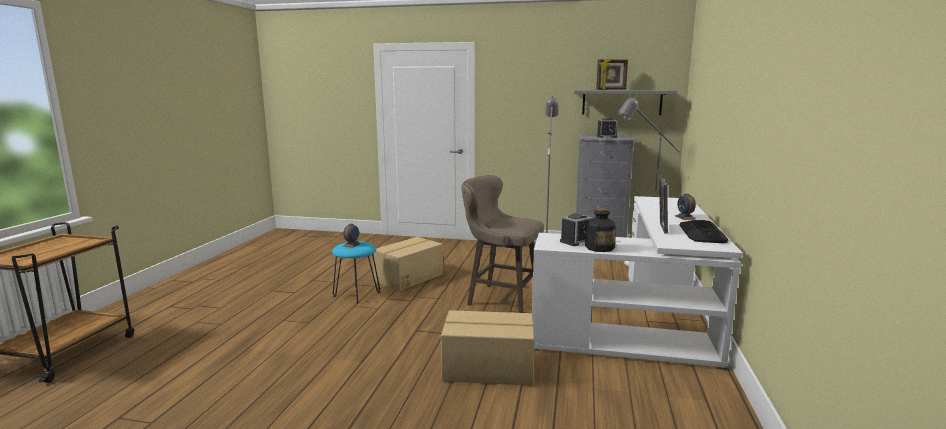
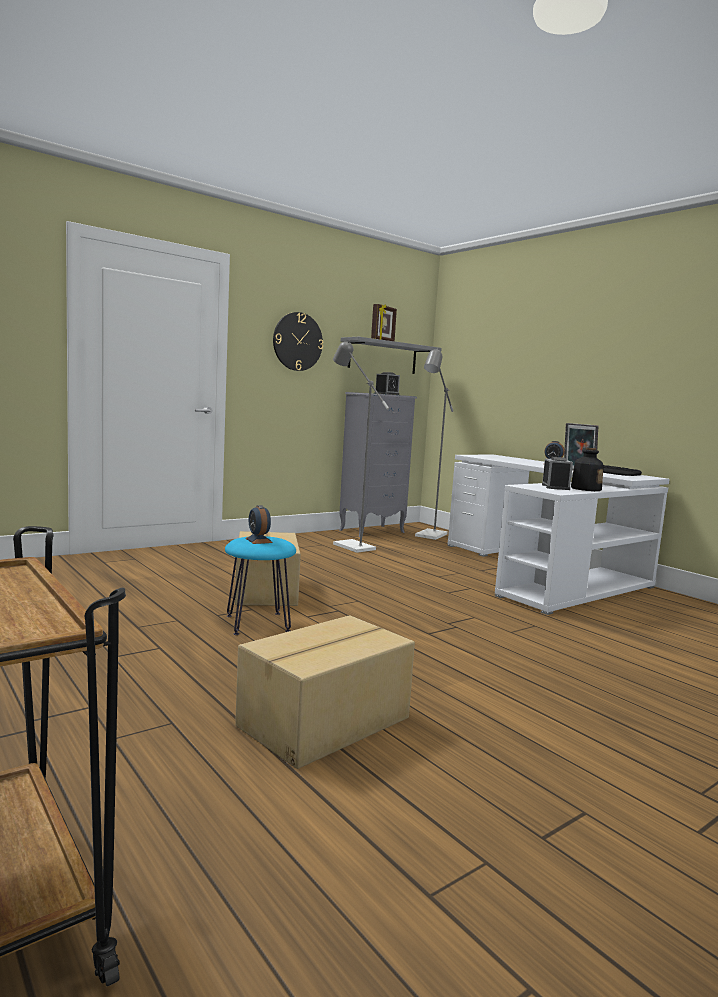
camera: 50 degrees left, 5 degrees down
cardboard box [441,310,534,386] -> cardboard box moved to [235,615,415,769]
beige stool [461,175,544,313] -> none
none -> wall clock [273,312,323,371]

